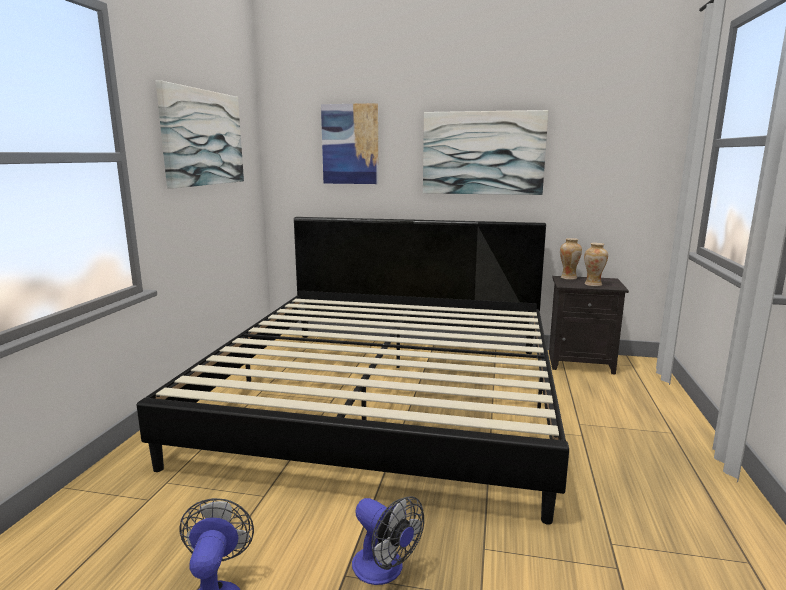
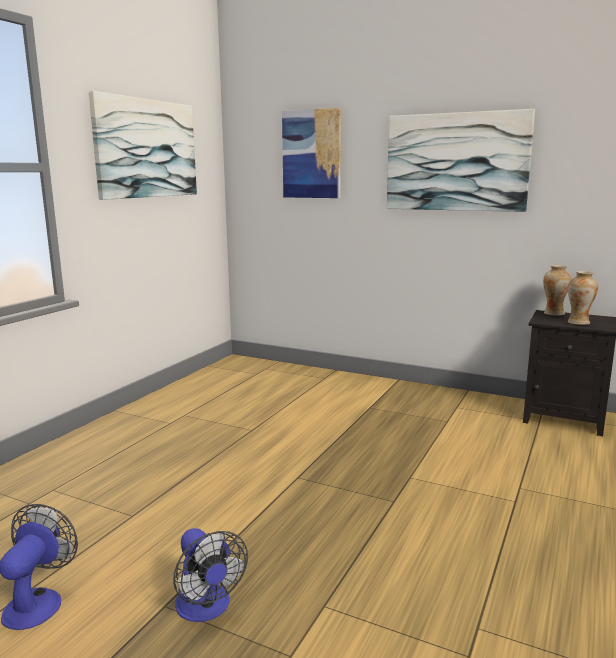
camera: 15 degrees right, 0 degrees up
bed [137,217,569,525] -> none

